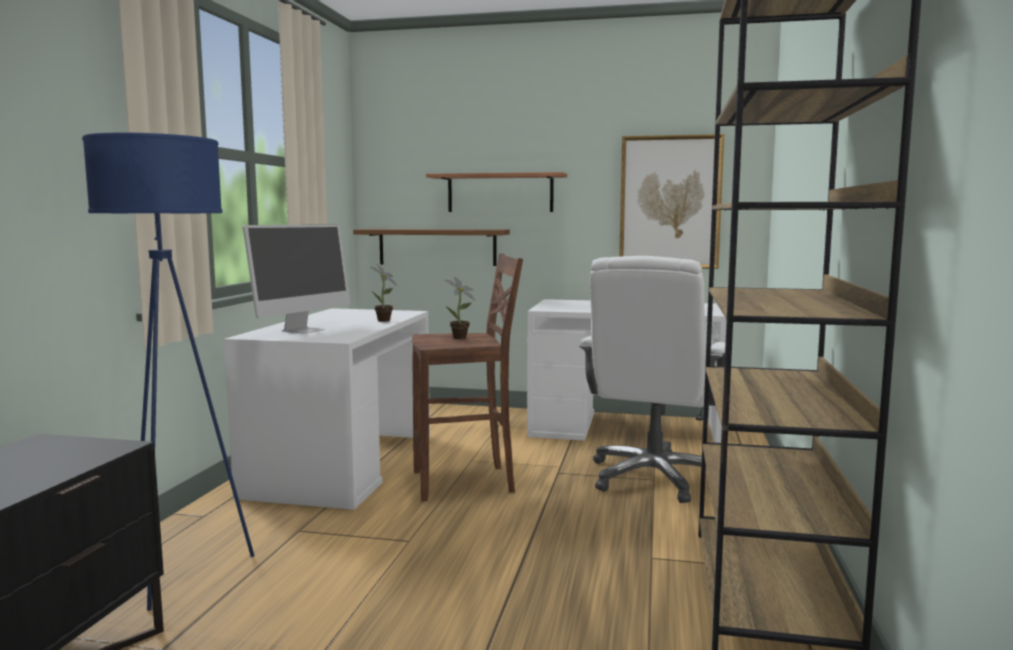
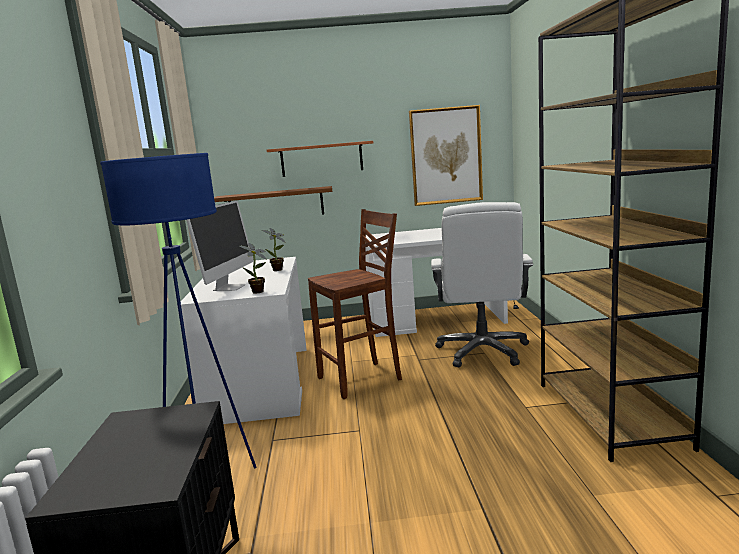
camera: 15 degrees left, 5 degrees up
potted plant [445,277,475,339] -> potted plant moved to [239,243,267,294]

